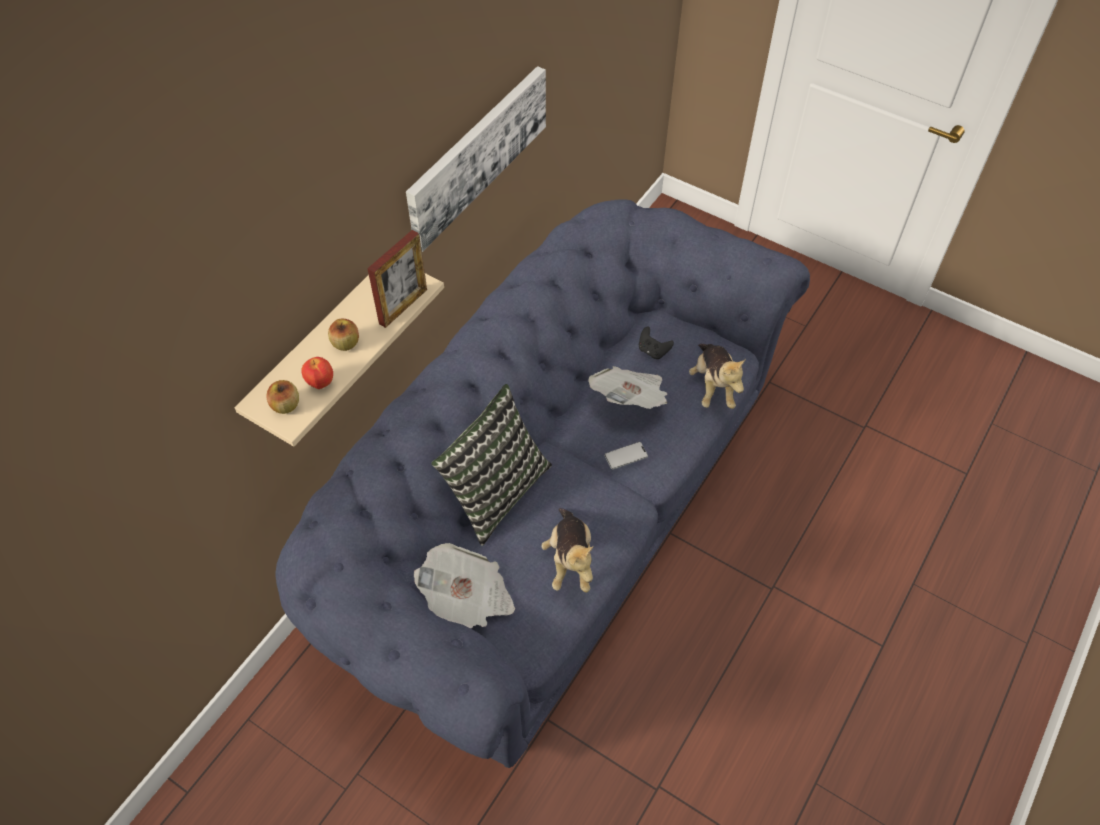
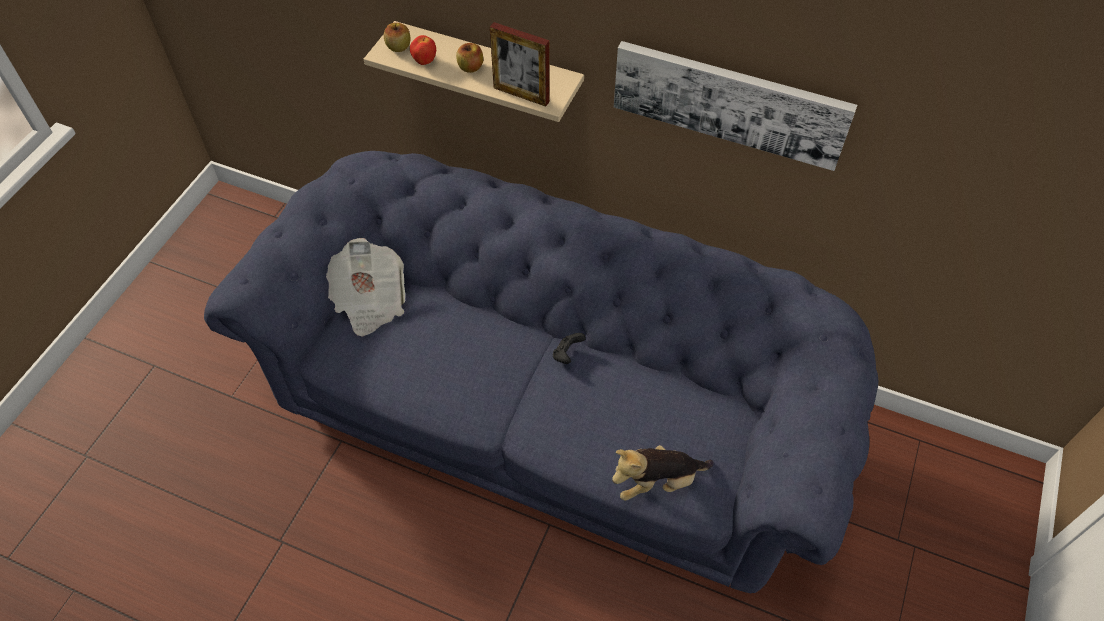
camera: 80 degrees right, 0 degrees up
pillow [432,384,552,546] -> none
plush toy [541,508,594,592] -> none
newspaper [588,366,667,409] -> none
phone [605,442,648,470] -> none
black game controller [639,327,674,359] -> black game controller moved to [553,333,586,364]

